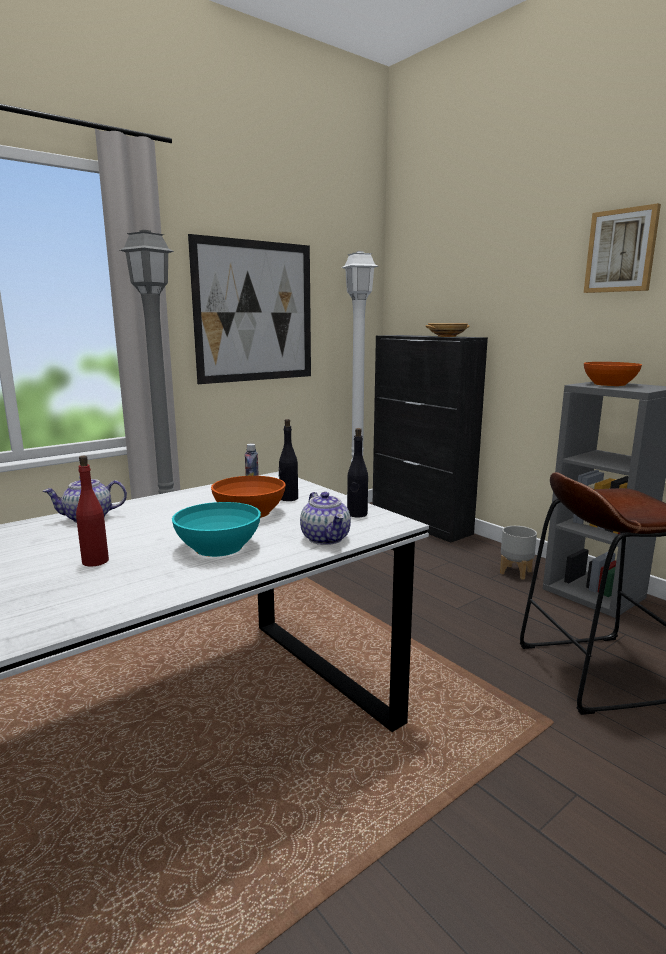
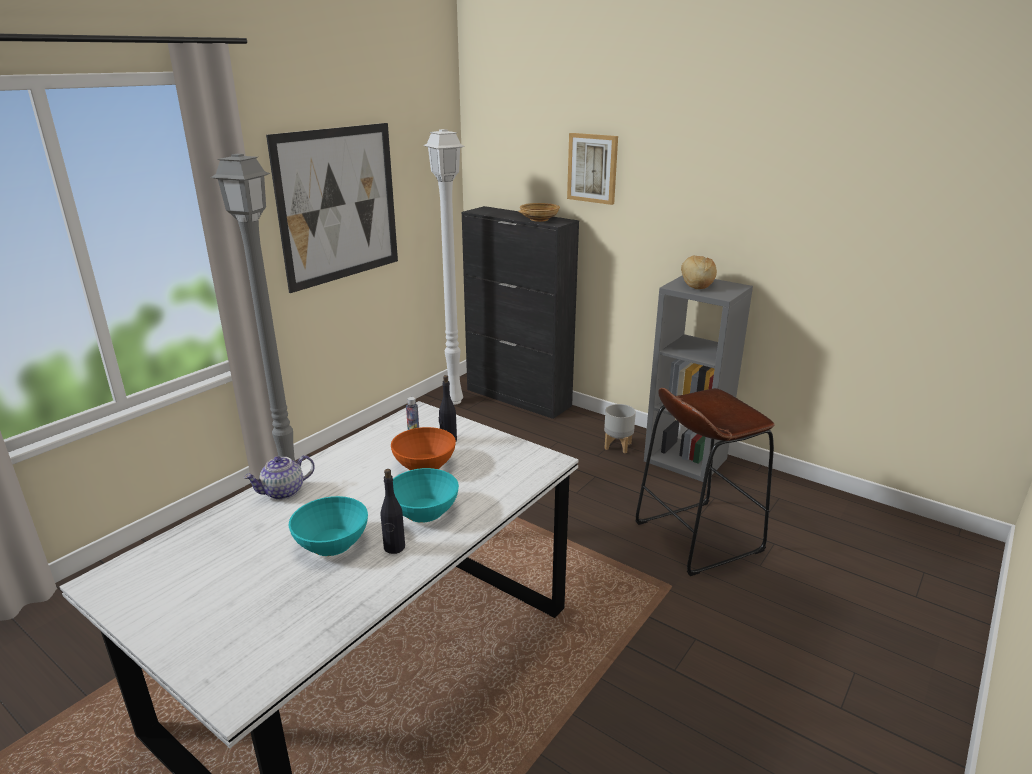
camera: 15 degrees left, 10 degrees up
red bottle [76,456,109,567] -> turquoise bowl [289,496,368,556]
teapot [300,492,351,545] -> none
black bottle [347,428,368,518] -> black bottle moved to [381,469,405,554]
picture [584,203,661,293] -> picture moved to [567,133,618,205]
orange bowl [584,362,642,386] -> bread [681,255,717,289]

